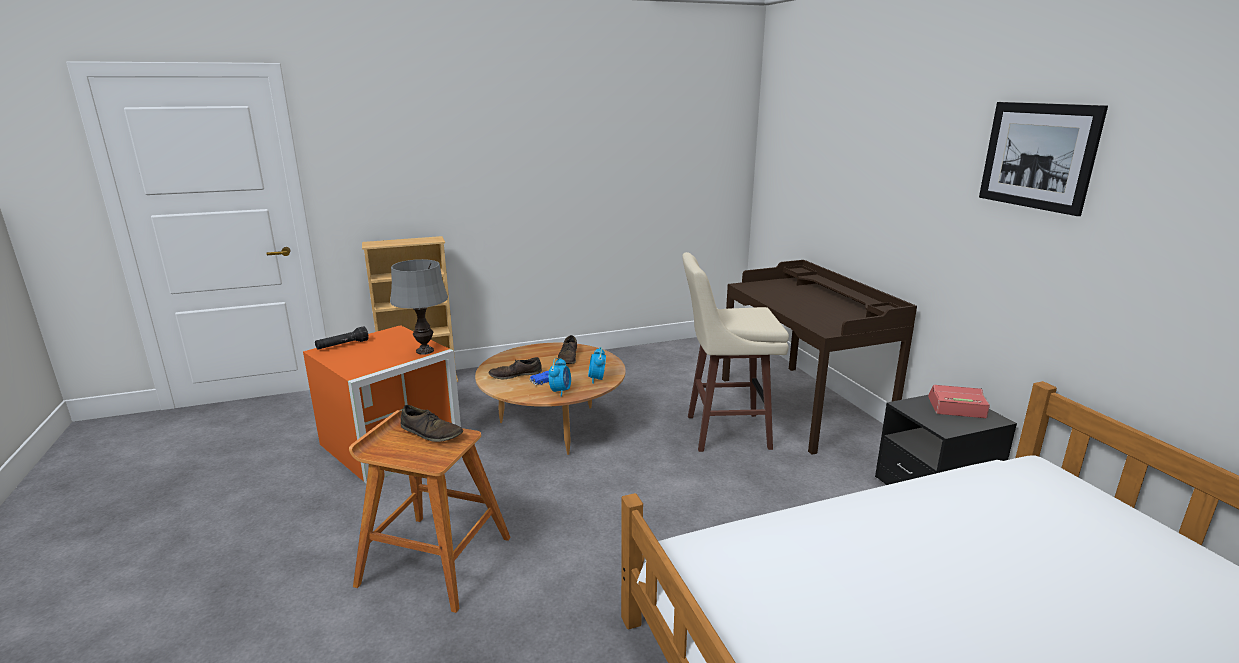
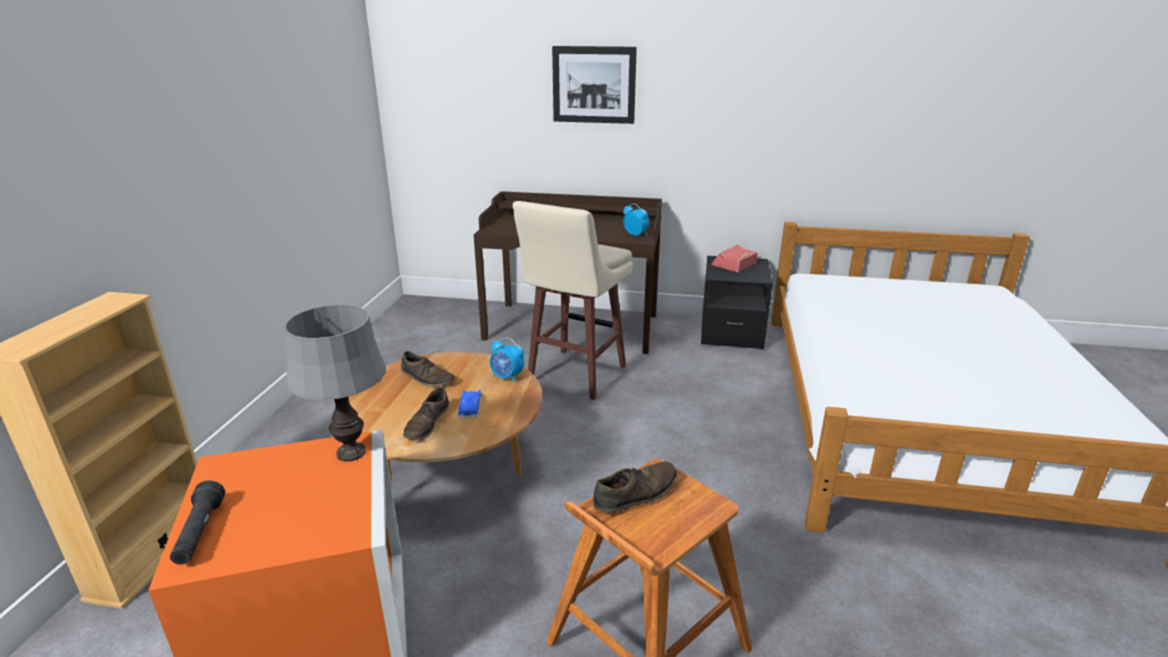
camera: 60 degrees left, 5 degrees up
alarm clock [549,358,571,397] -> alarm clock moved to [623,204,649,236]
picture [979,102,1108,216] -> picture moved to [552,46,637,124]

